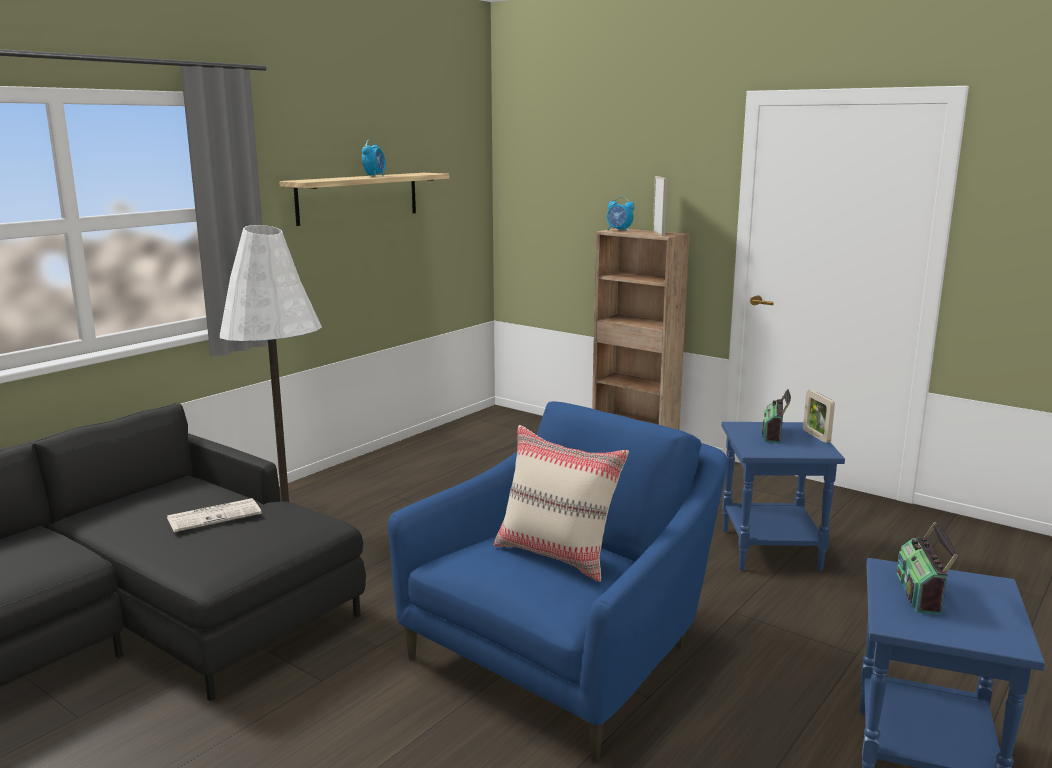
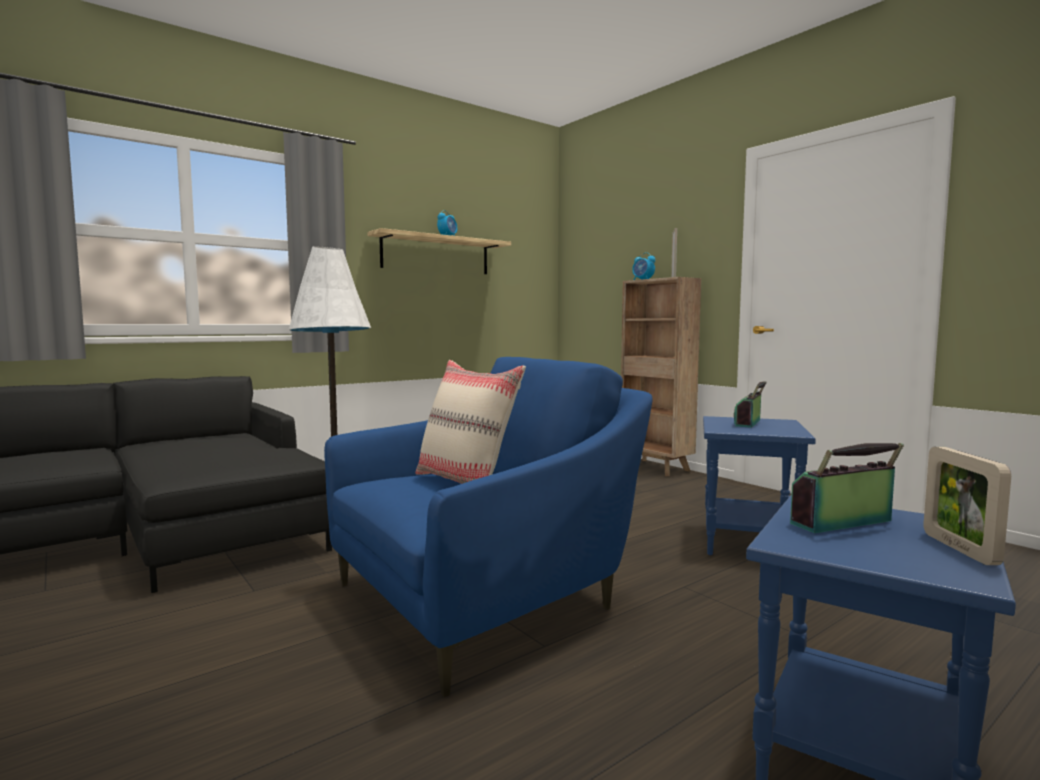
camera: 15 degrees right, 10 degrees down
newspaper [167,498,262,532] -> none
picture frame [803,390,835,443] -> picture frame moved to [923,447,1011,565]
radio [896,522,958,615] -> radio turned 45 degrees clockwise [790,443,904,533]

